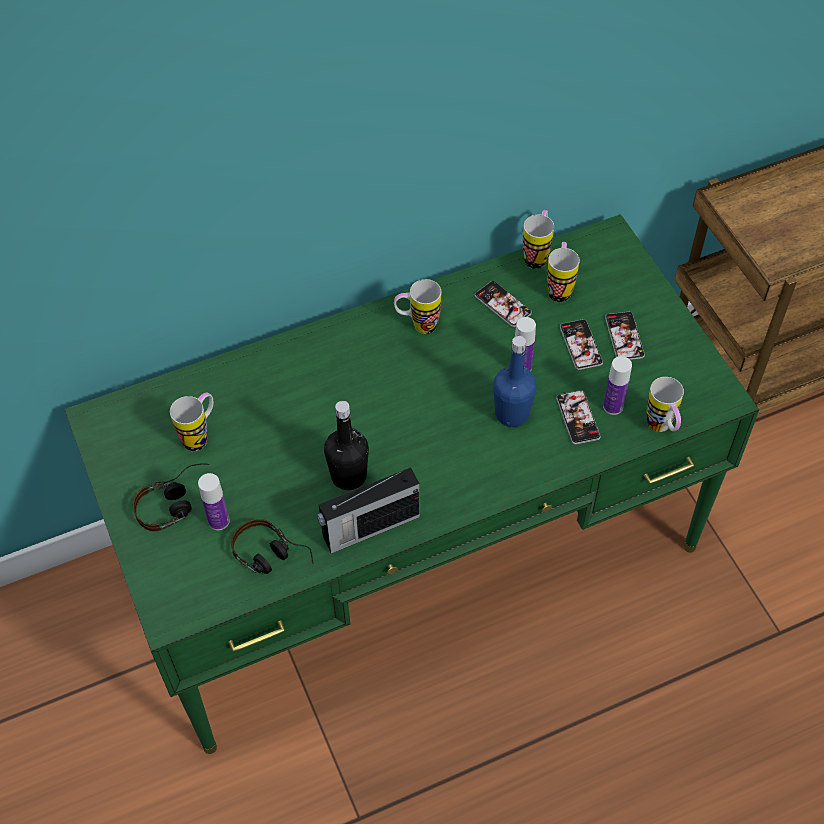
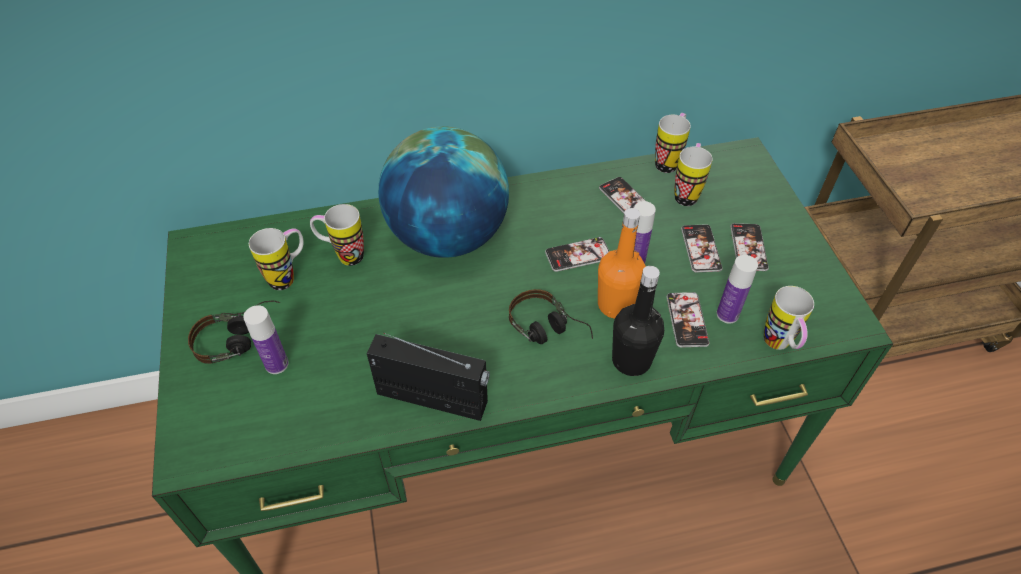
camera: 10 degrees right, 5 degrees down
headphones [231,519,313,574] -> headphones moved to [509,289,593,344]
radio [317,467,420,554] -> radio turned 150 degrees counterclockwise [367,333,490,421]
black bottle [324,401,369,490] -> black bottle moved to [612,266,664,376]
mug [394,279,441,334] -> mug moved to [310,204,364,266]
blue bottle [493,336,537,427] -> orange bottle [598,208,646,319]
none -> globe [378,126,509,258]
none -> phone [545,237,609,272]

